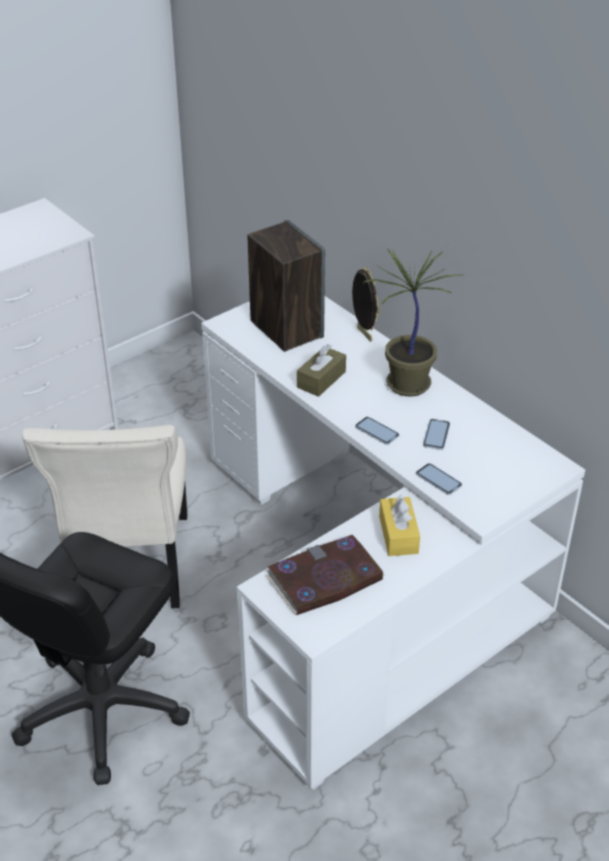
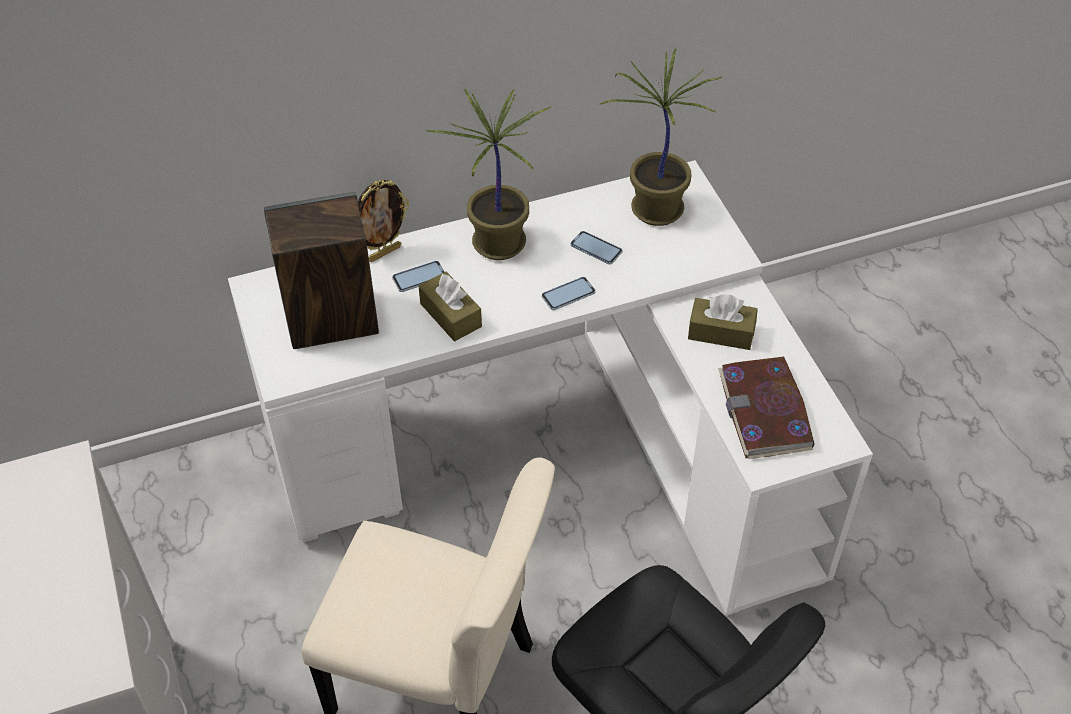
camera: 70 degrees left, 10 degrees up
picture frame [352,267,380,342] -> picture frame turned 150 degrees clockwise [358,180,409,262]
yellow tissue box [379,495,420,556] -> brown tissue box [688,294,758,350]
phone [416,463,462,495] -> phone moved to [392,261,445,292]
none -> potted plant [599,49,723,226]

